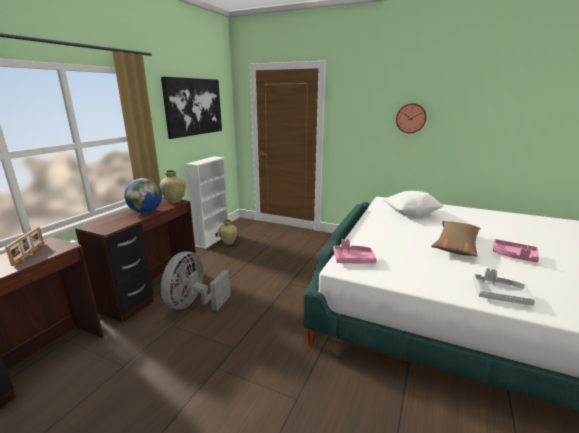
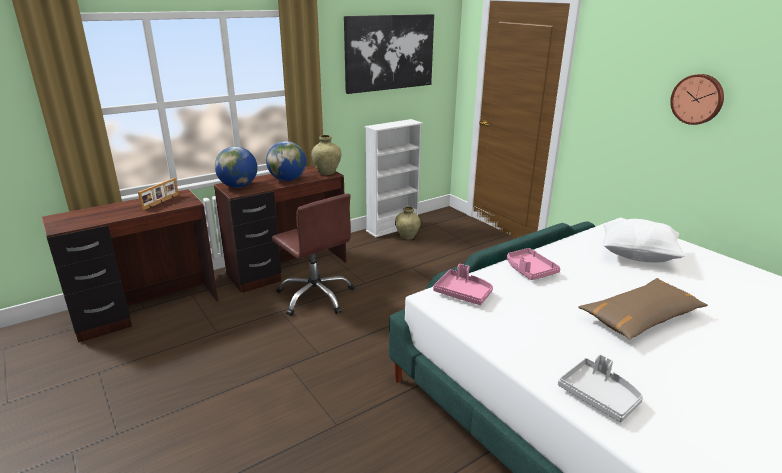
camera: 30 degrees right, 5 degrees up
grey fan [161,251,231,311] -> brown office chair [272,193,355,316]
pink tray [493,239,539,263] -> pink tray moved to [507,248,561,280]
none -> globe [215,146,257,188]

